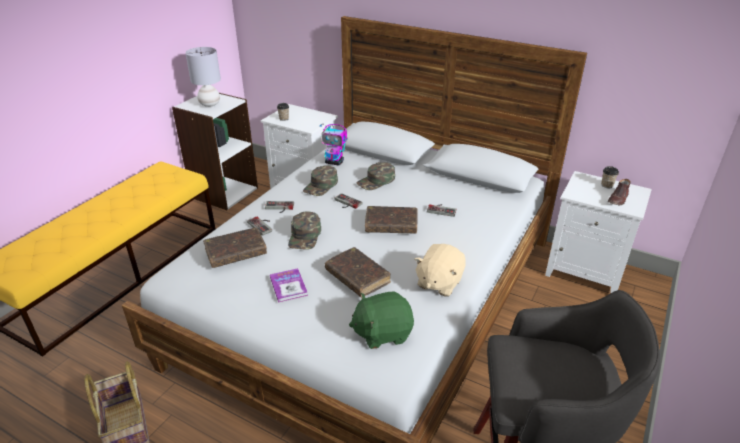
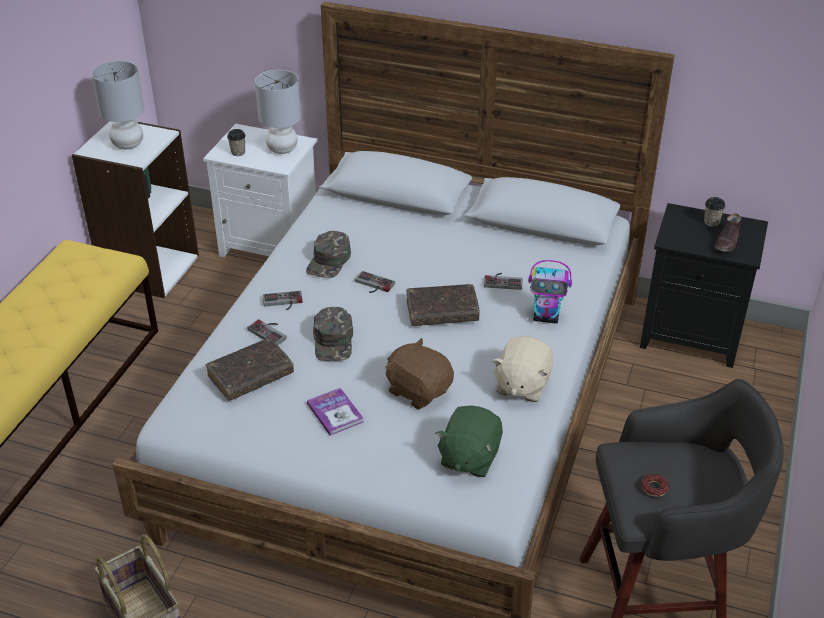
camera: 10 degrees left, 5 degrees up
toy robot [320,124,347,166] -> toy robot moved to [528,260,572,324]
brown book [325,247,391,297] -> brown plush toy [385,338,454,409]
green plush toy [349,291,414,349] -> green plush toy turned 45 degrees counterclockwise [435,405,503,477]
green cap [357,162,395,190] -> none
white nightstand [545,171,652,293] -> black nightstand [640,203,768,368]
none -> grey table lamp [255,70,301,154]
none -> donut [641,474,669,497]

